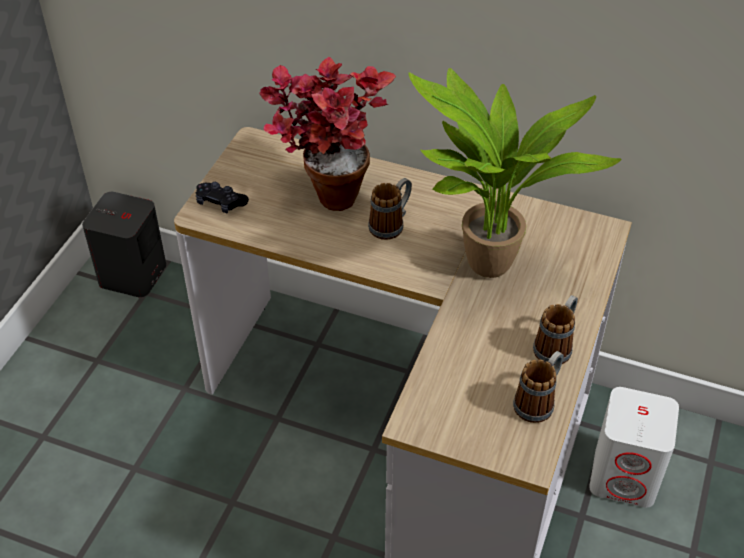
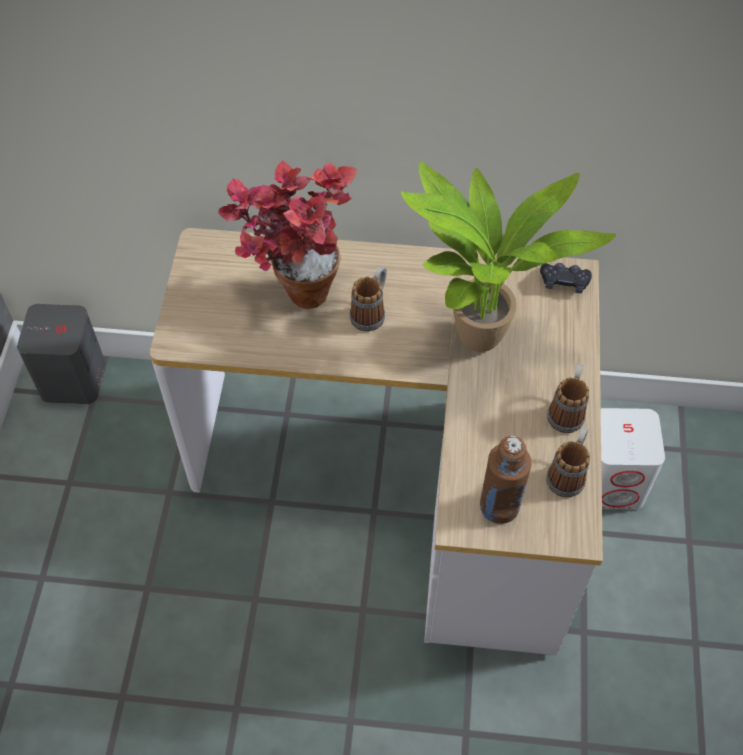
camera: 15 degrees left, 10 degrees up
black game controller [196,182,249,214] -> black game controller moved to [540,263,592,293]
none -> brown bottle [480,436,532,524]

